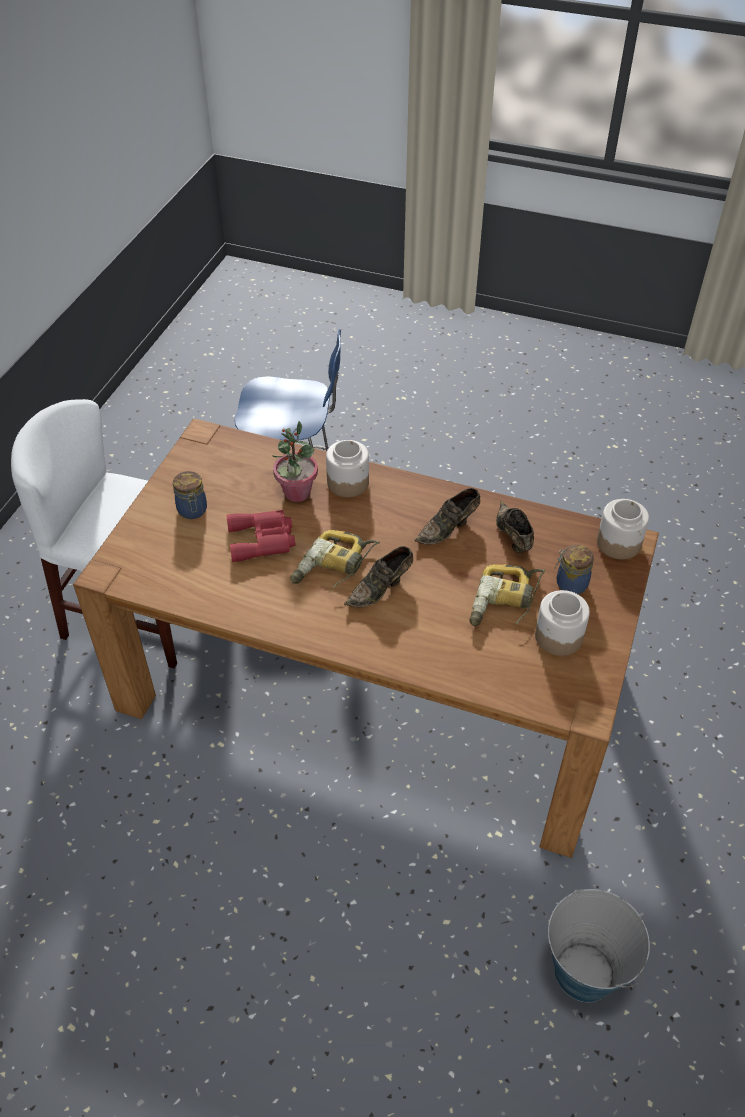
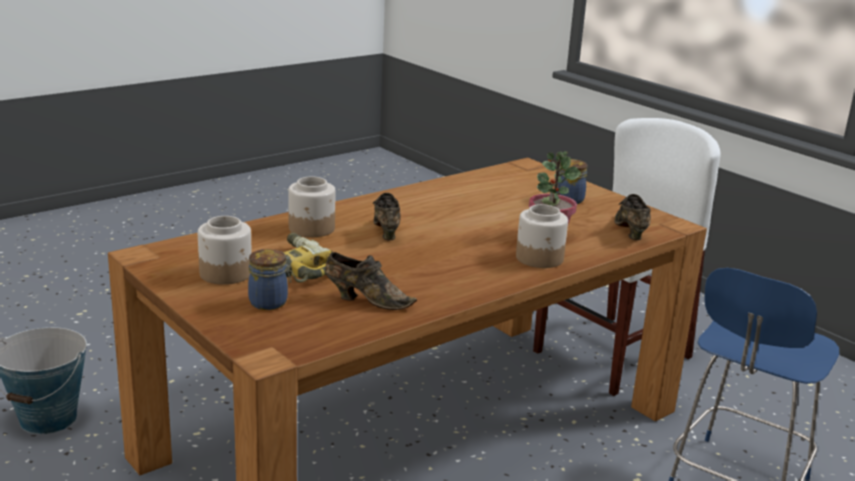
camera: 120 degrees right, 25 degrees down
red binoculars [226,510,296,562] -> none
power drill [290,530,380,588] -> none
brown shoe [414,488,480,545] -> brown shoe moved to [614,194,651,240]
jar [597,499,649,559] -> jar moved to [288,177,335,237]

